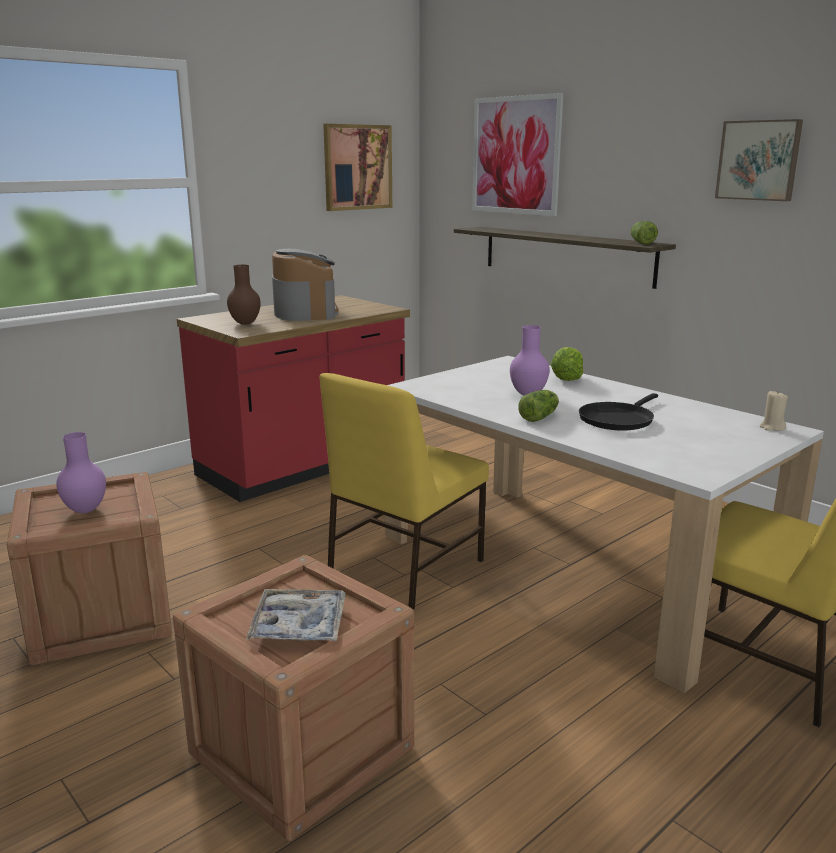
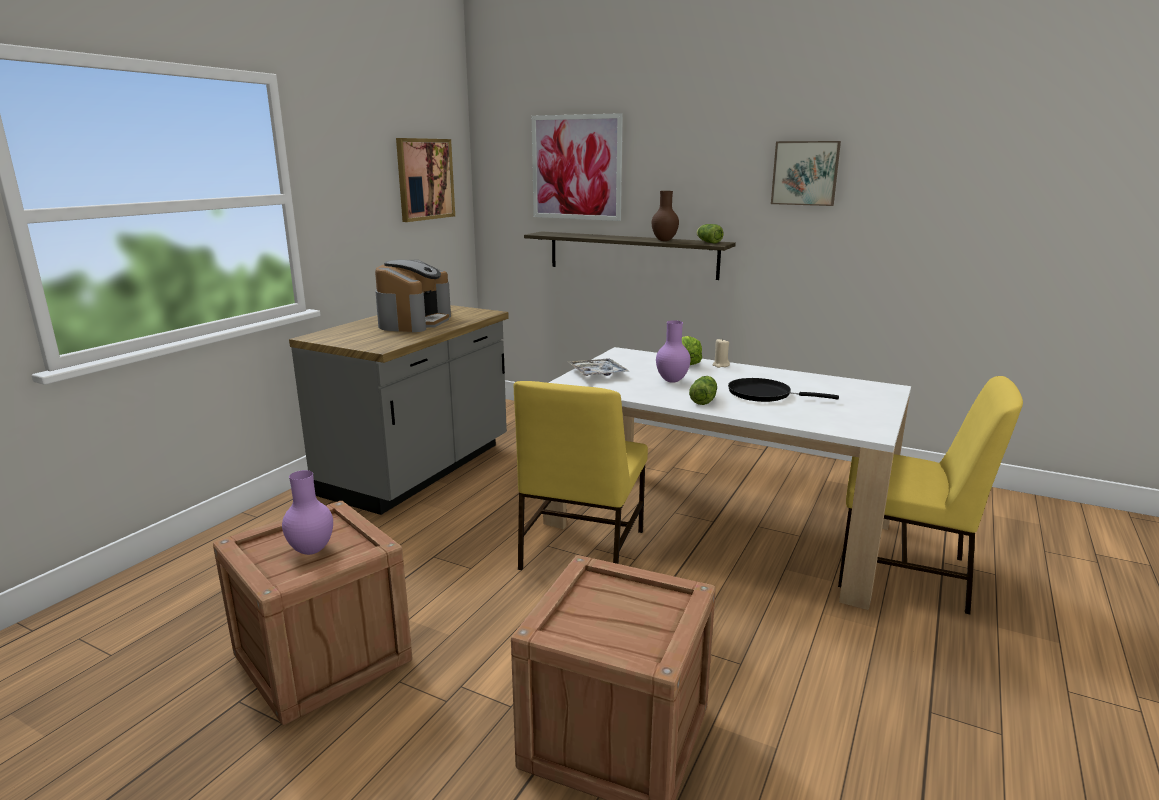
camera: 20 degrees left, 0 degrees up
red counter [177,295,410,502] -> grey counter [289,305,509,515]
brown vase [227,265,261,325] -> brown vase moved to [652,191,679,241]
tray [246,589,346,641] -> tray moved to [568,358,629,376]
coffee machine [272,249,339,321] -> coffee machine turned 45 degrees clockwise [375,260,451,332]
black frying pan [579,393,658,431] -> black frying pan turned 90 degrees clockwise [728,378,839,402]
beige candle [760,391,788,431] -> beige candle moved to [712,338,730,368]

